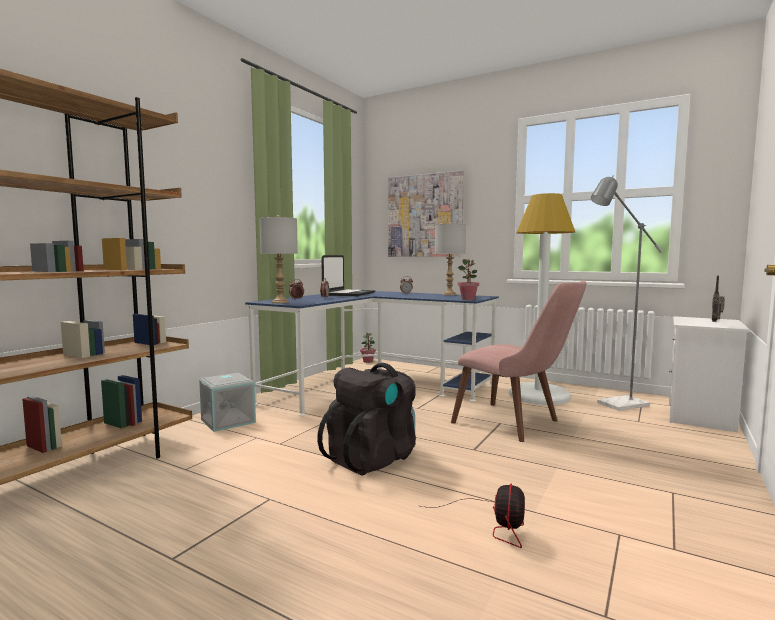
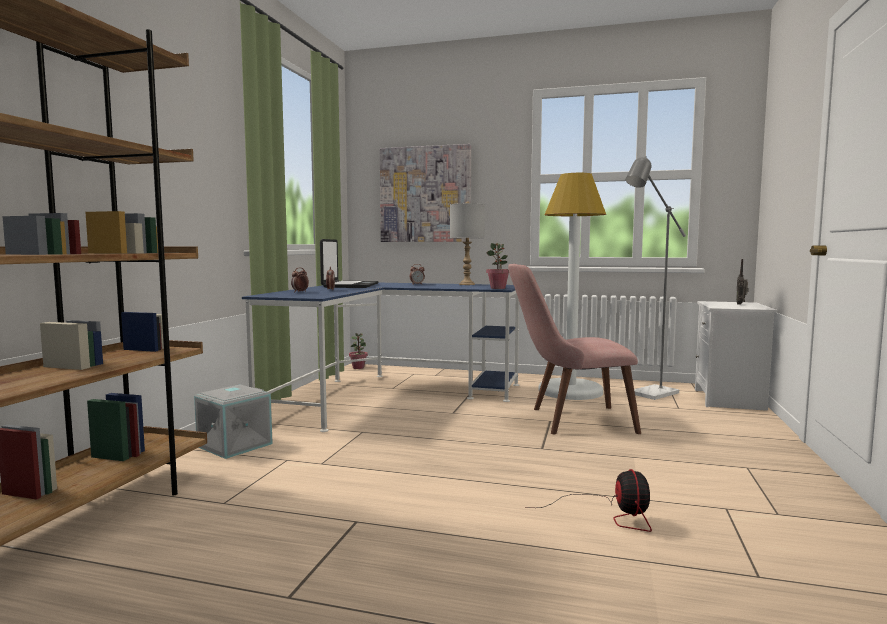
camera: 15 degrees left, 0 degrees up
grey table lamp [259,215,298,303] -> none
black backpack [317,363,416,475] -> none
pink chair [451,281,587,442] -> pink chair turned 150 degrees clockwise [508,264,641,434]

